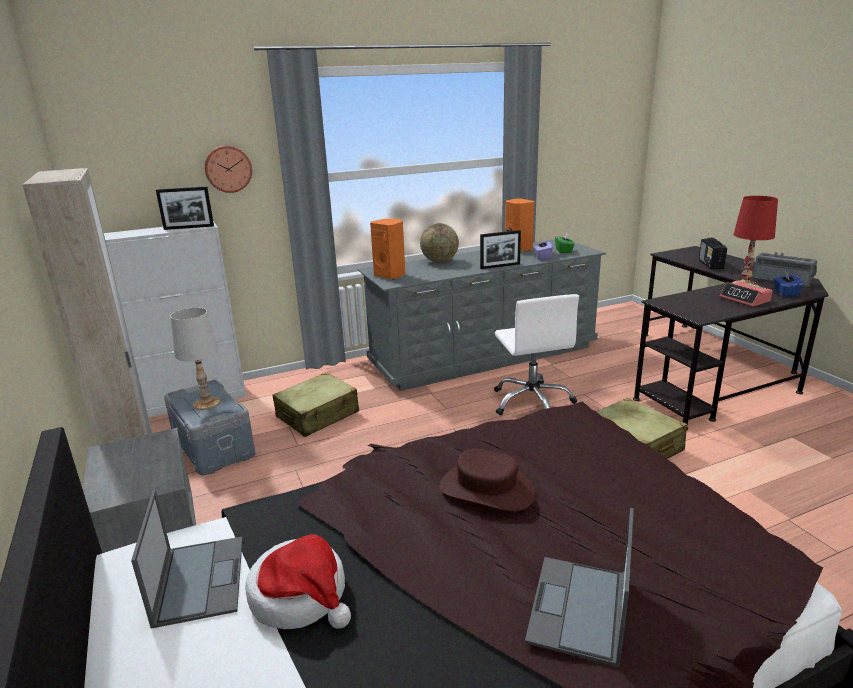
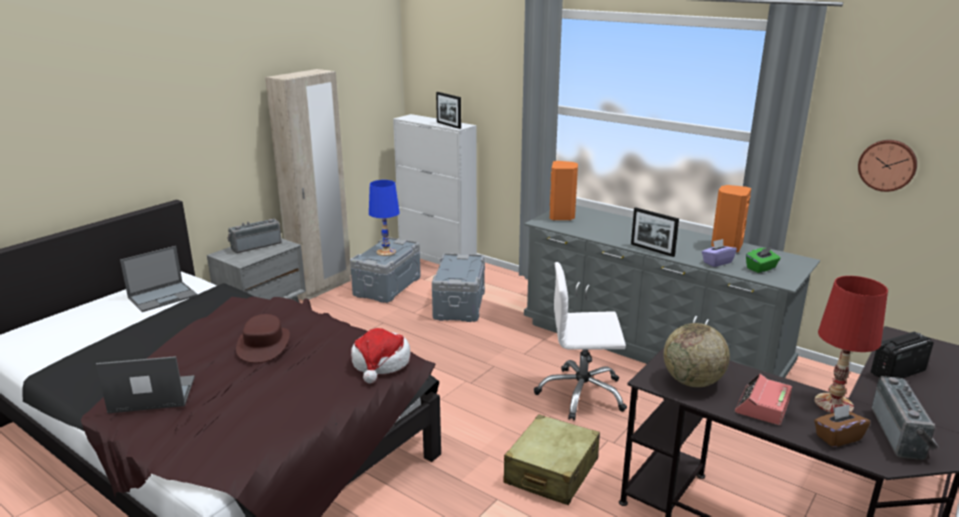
camera: 60 degrees right, 0 degrees up
white table lamp [170,307,220,410] -> blue table lamp [369,180,400,256]
wall clock [205,146,252,193] -> wall clock moved to [858,140,917,192]
hat [245,534,351,629] -> hat moved to [351,328,411,384]
beige suitcase [273,372,359,437] -> grey storage box [432,253,485,322]
globe [420,223,459,263] -> globe moved to [664,323,730,387]
white office chair [494,294,579,416] -> white office chair turned 45 degrees clockwise [534,262,627,421]
blue tissue box [773,271,803,297] -> brown tissue box [814,404,870,447]
none -> radio [227,218,282,253]

